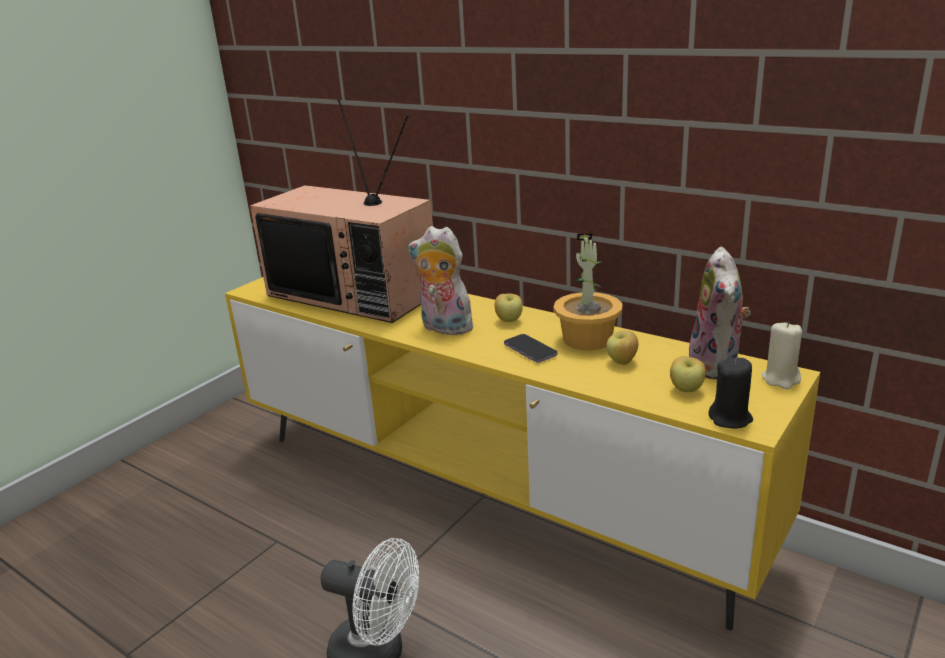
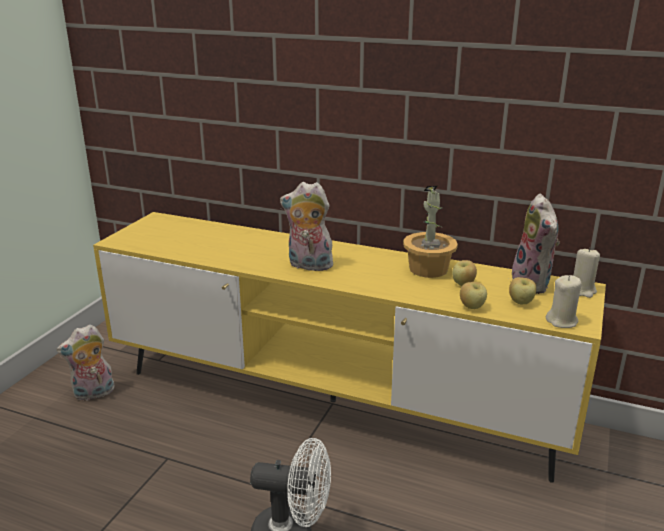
camera: 15 degrees left, 0 degrees up
television [250,99,433,323] -> none
apple [495,293,523,322] -> apple moved to [460,282,487,309]
phone [504,334,558,363] -> none
black candle [708,357,753,428] -> beige candle [546,275,581,328]
none -> plush toy [57,324,115,401]

